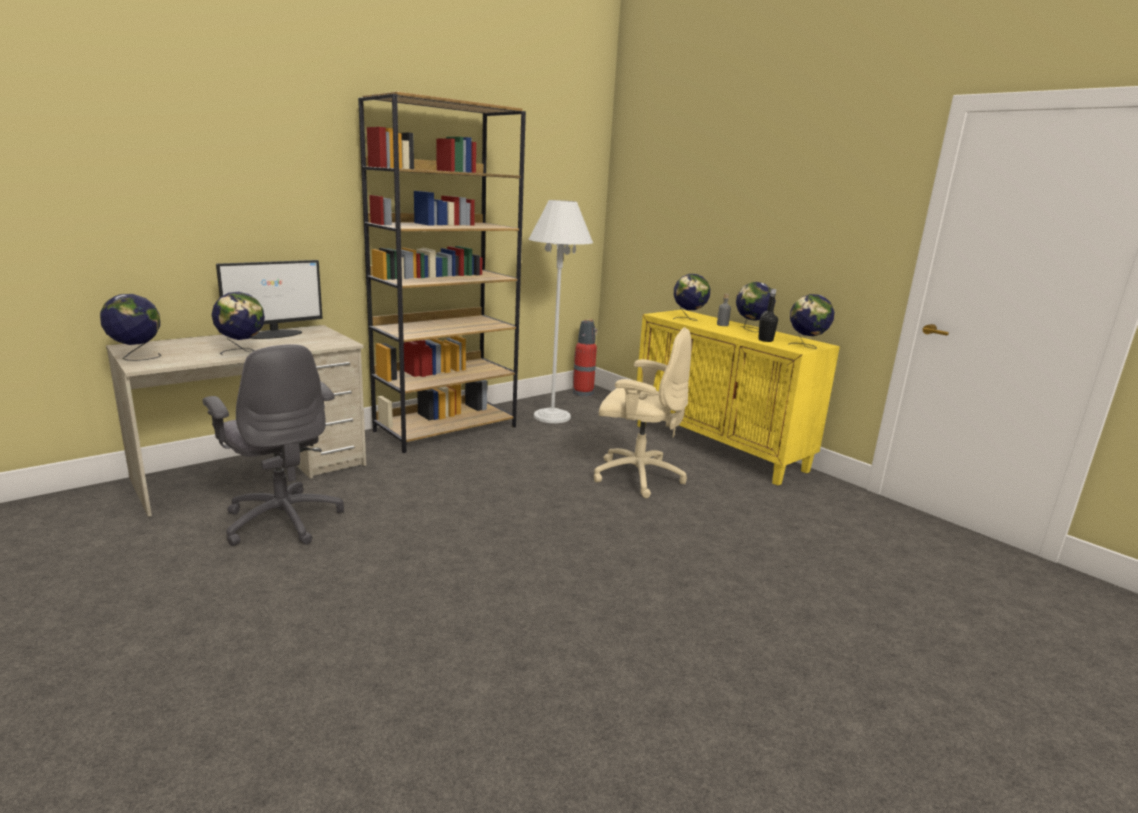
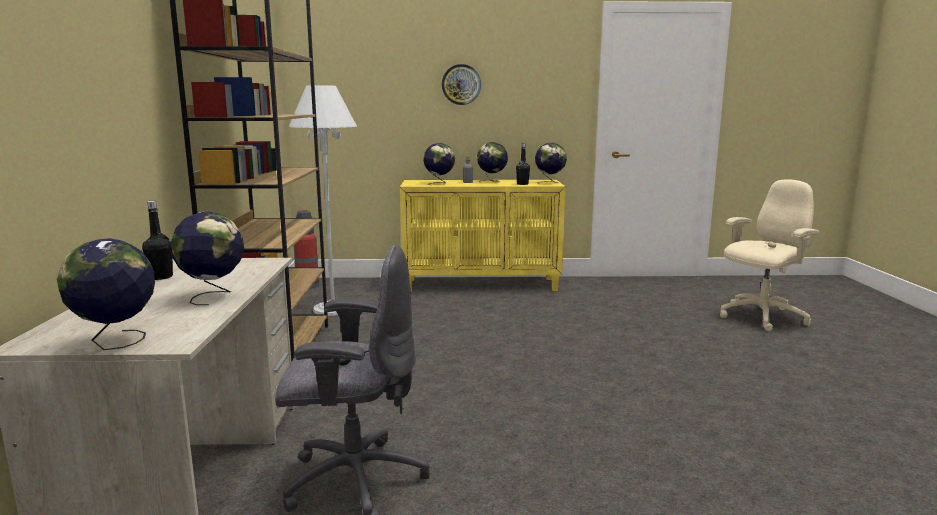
camera: 50 degrees left, 5 degrees down
monitor [216,260,323,339] -> black bottle [142,201,173,280]
beige office chair [594,327,691,498] -> beige office chair moved to [720,179,820,331]
none -> wall clock [442,64,481,105]

